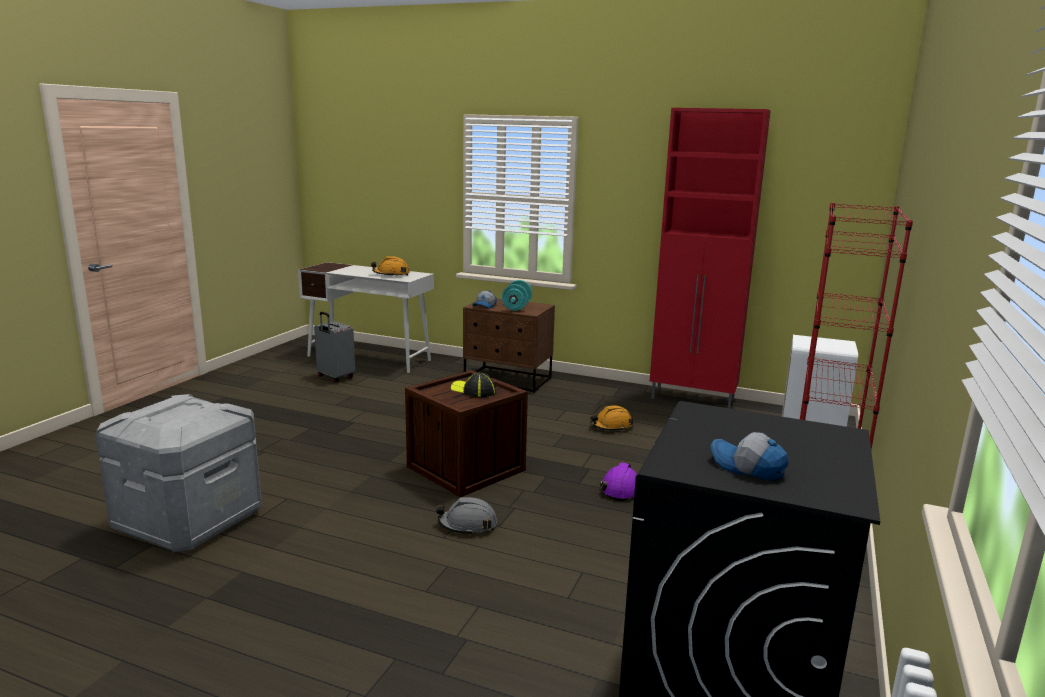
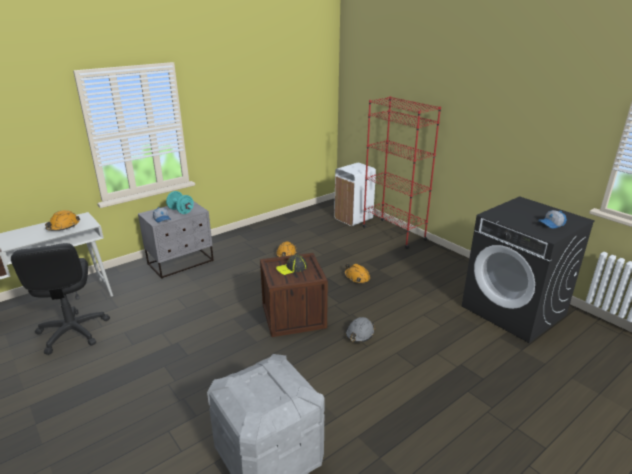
camera: 60 degrees left, 10 degrees up
grey suitcase [314,312,355,382] -> black office chair [11,243,110,355]
brown nightstand [463,298,555,393] -> grey nightstand [138,201,214,279]
purple hard hat [600,462,637,501] -> orange hard hat [344,264,370,284]
red cabinet [650,108,771,408] -> none

